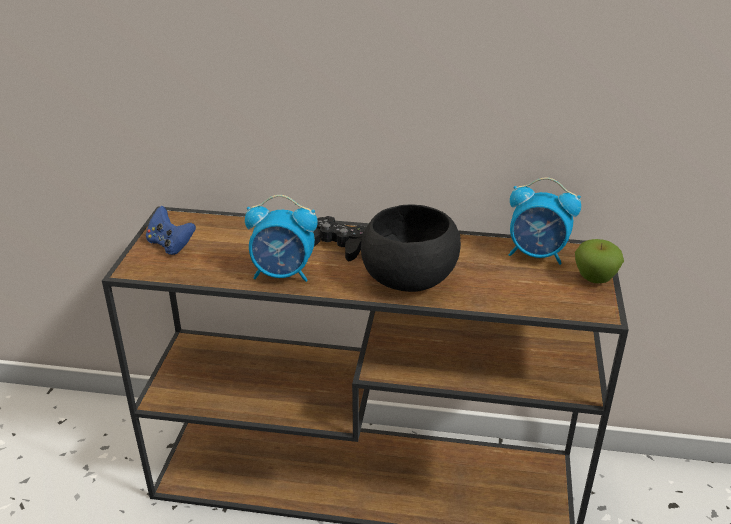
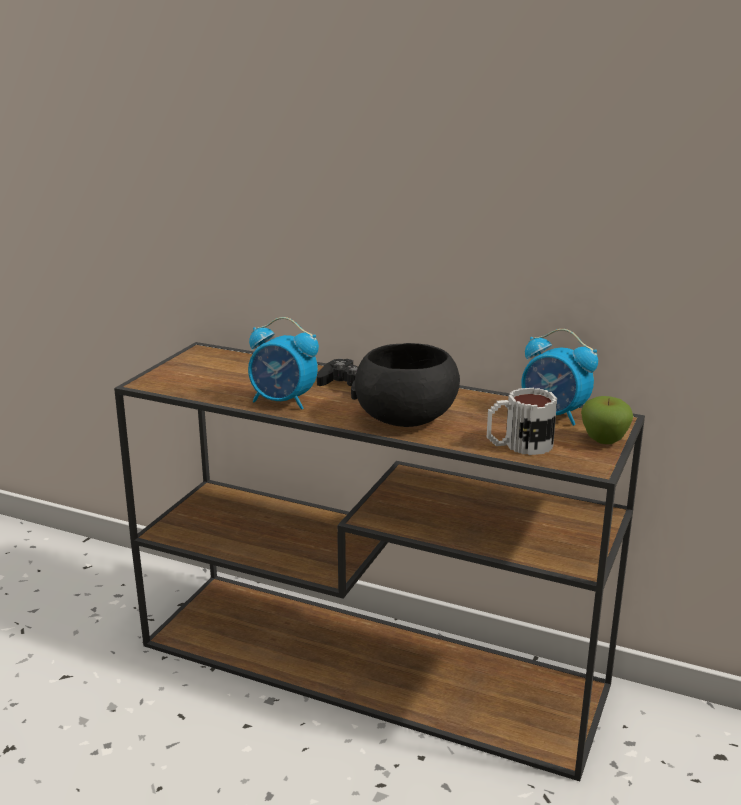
camera: 15 degrees right, 10 degrees down
blue game controller [146,206,196,255] -> none
none -> mug [487,388,557,455]

